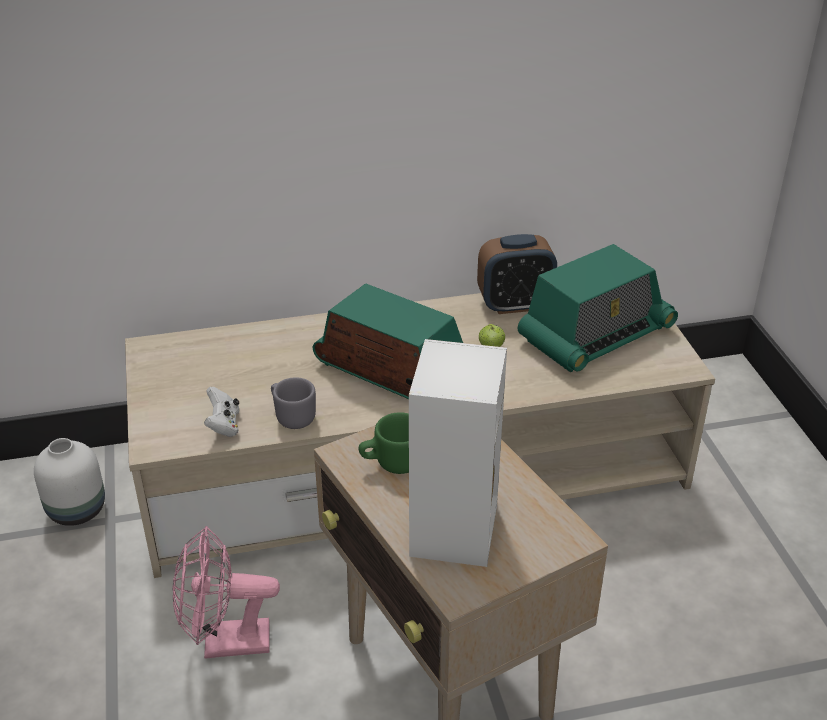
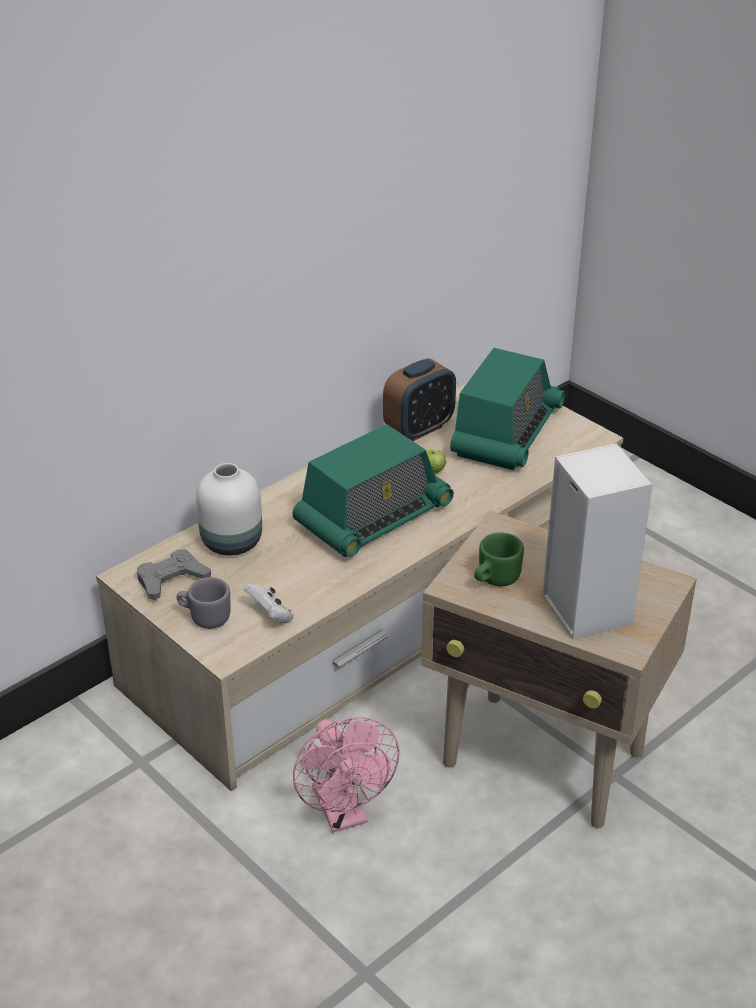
camera: 30 degrees left, 0 degrees up
white vase [34,438,105,526] -> white vase moved to [196,463,262,555]
pink fan [173,526,280,659] -> pink fan turned 75 degrees counterclockwise [293,717,399,833]
grey mug [271,377,316,429] -> grey mug moved to [177,577,230,629]
radio [313,284,463,399] -> radio turned 135 degrees clockwise [293,424,454,557]
none -> grey game controller [137,549,211,600]

